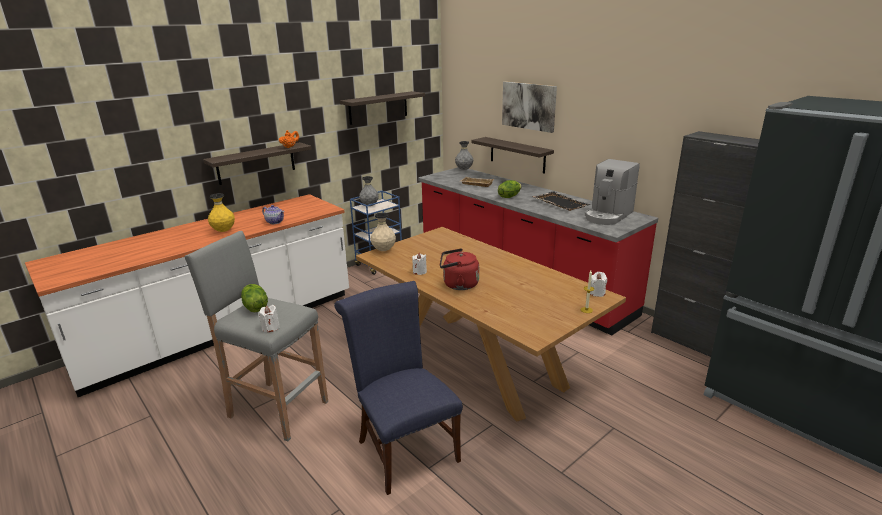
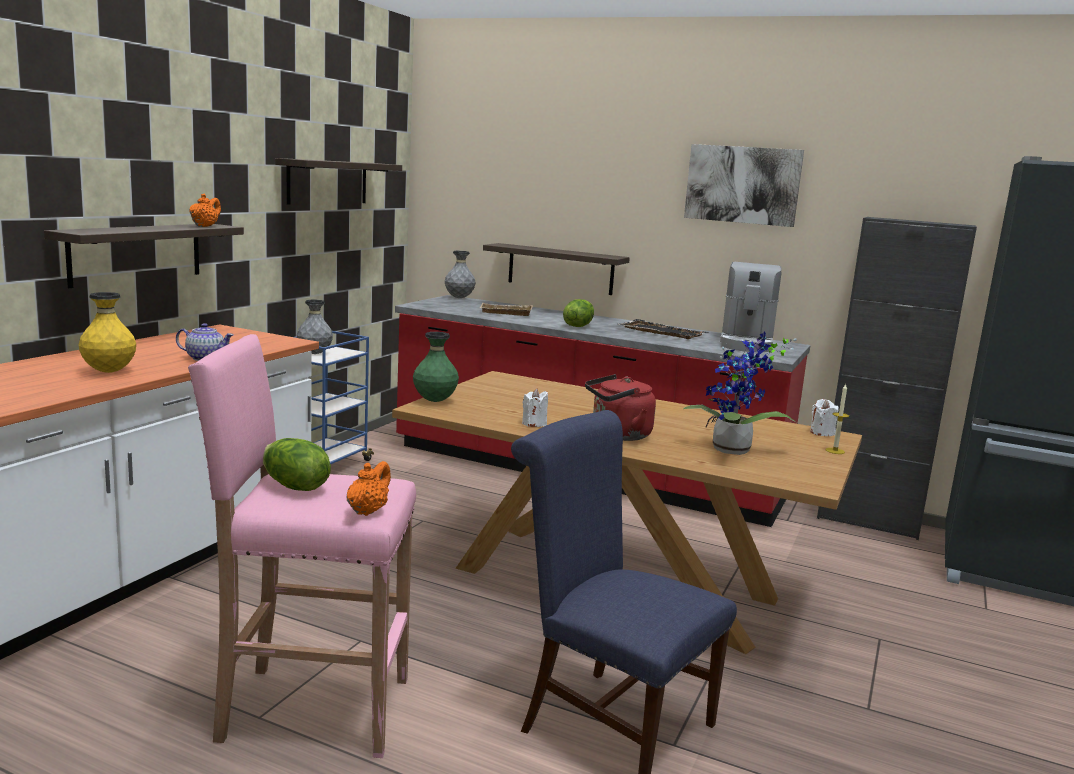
camera: 25 degrees left, 10 degrees down
grey stool [184,231,328,442] -> pink stool [188,334,416,758]
white candle [258,305,280,333] -> orange teapot [346,461,391,516]
beige vase [370,213,396,251] -> green vase [413,332,459,402]
picture [502,81,557,133] -> picture moved to [684,144,804,227]
none -> potted plant [683,331,797,455]

